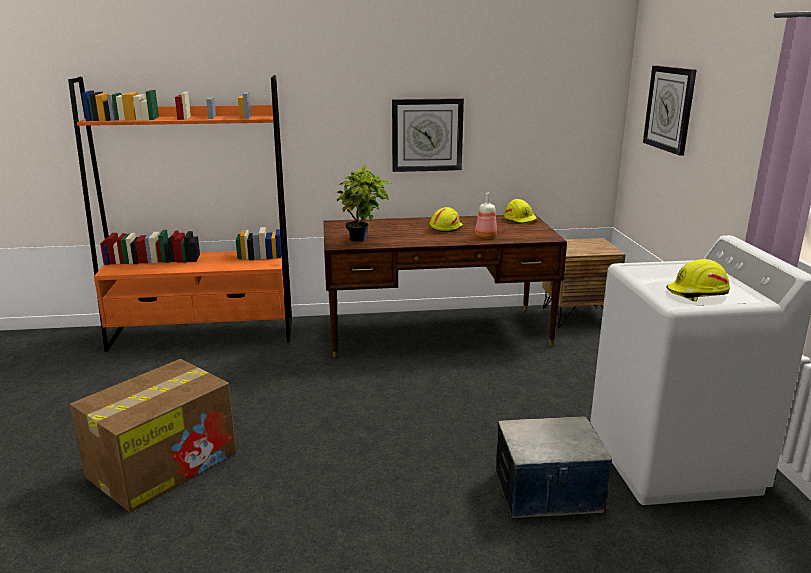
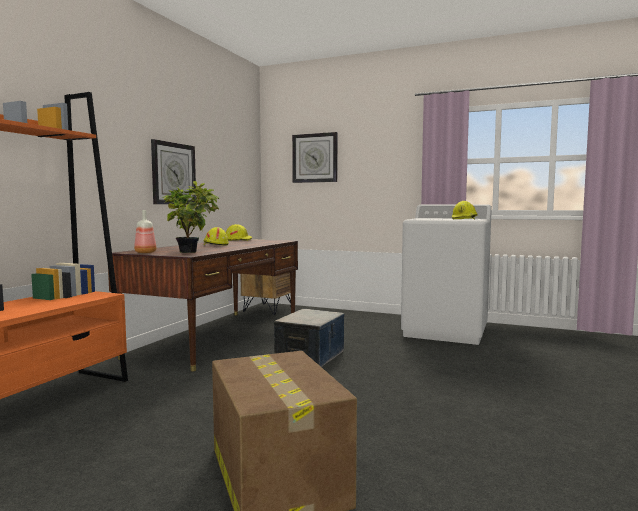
camera: 60 degrees left, 15 degrees down
bottle [475,193,497,238] -> bottle moved to [134,210,156,253]
storage box [496,416,612,518] -> storage box moved to [274,309,345,367]

